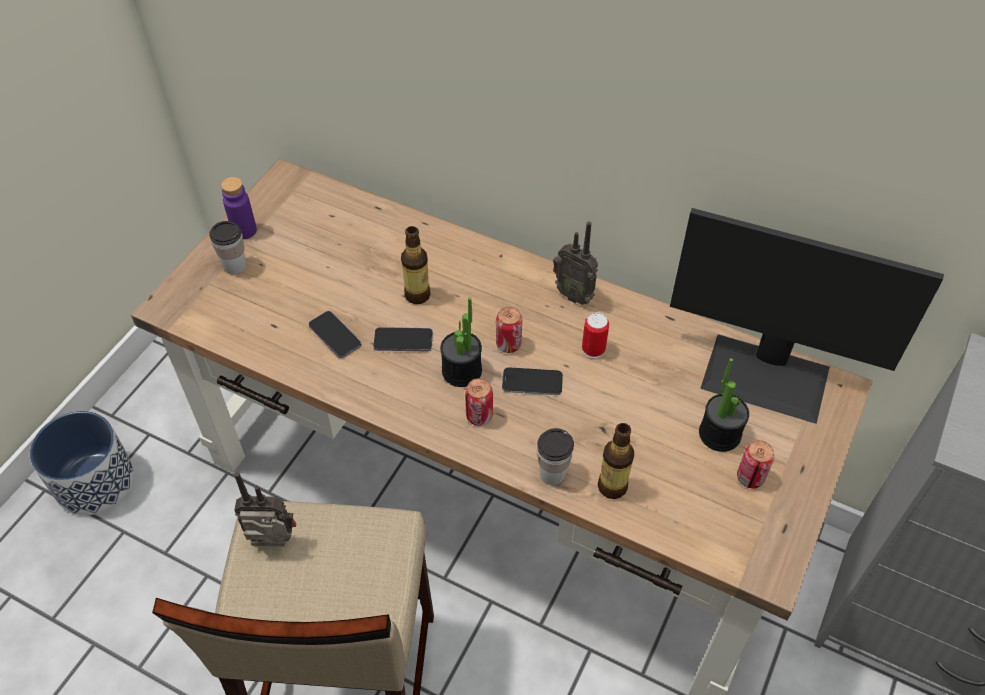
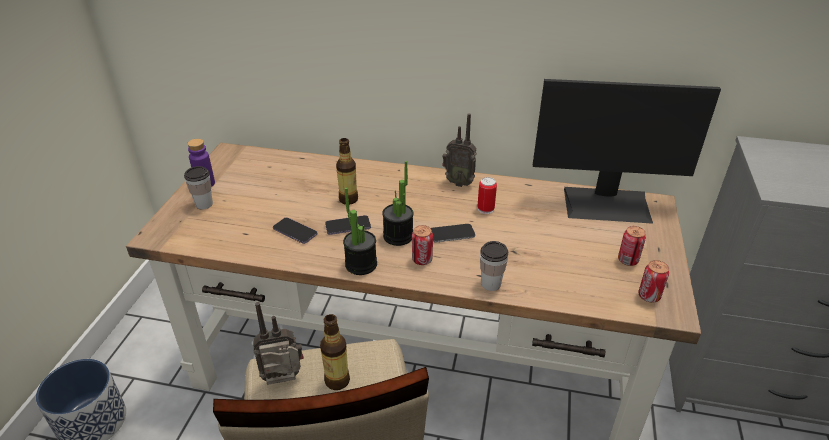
camera: 15 degrees left, 15 degrees down
can [496,307,522,353] -> can moved to [638,260,669,303]
bottle [598,423,634,499] -> bottle moved to [320,314,350,390]
potted plant [699,358,749,452] -> potted plant moved to [343,187,377,275]

